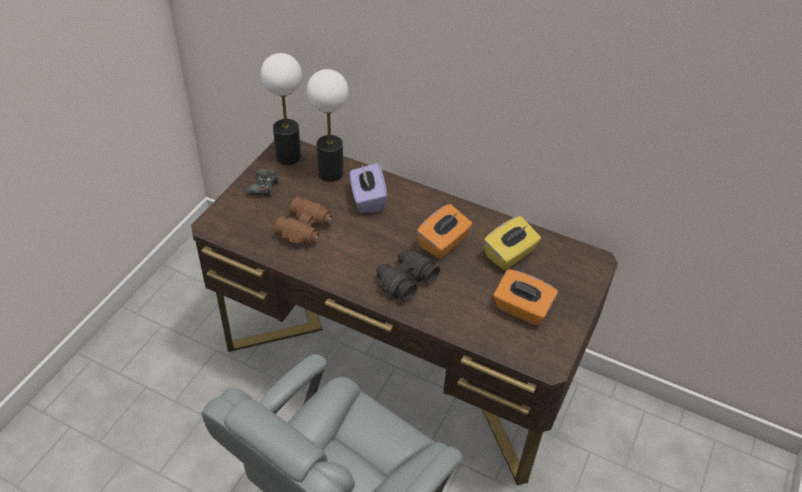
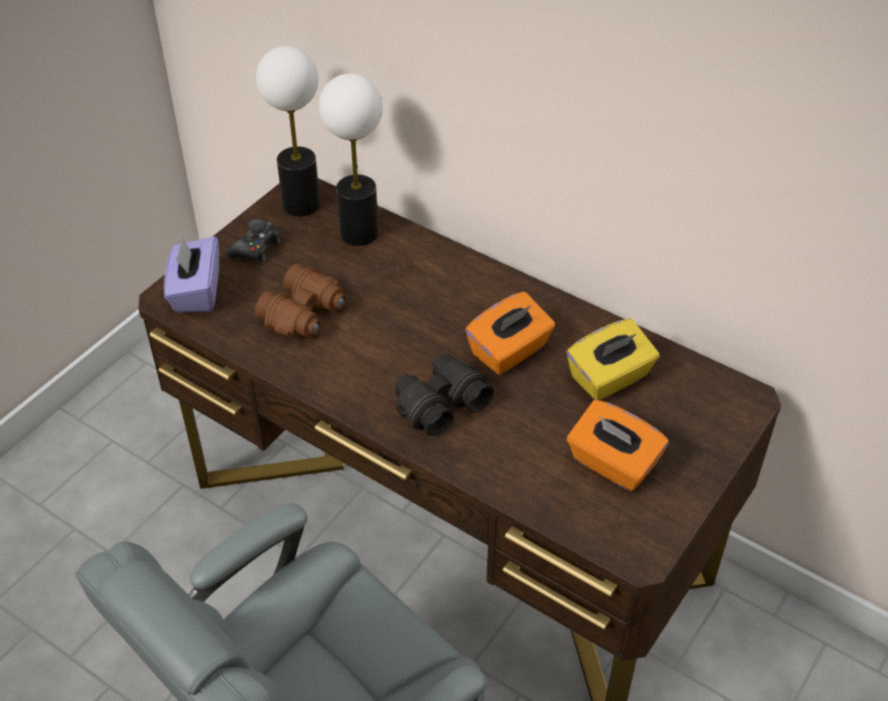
camera: 10 degrees right, 0 degrees up
purple tissue box [350,163,387,214] -> purple tissue box moved to [164,236,219,313]

